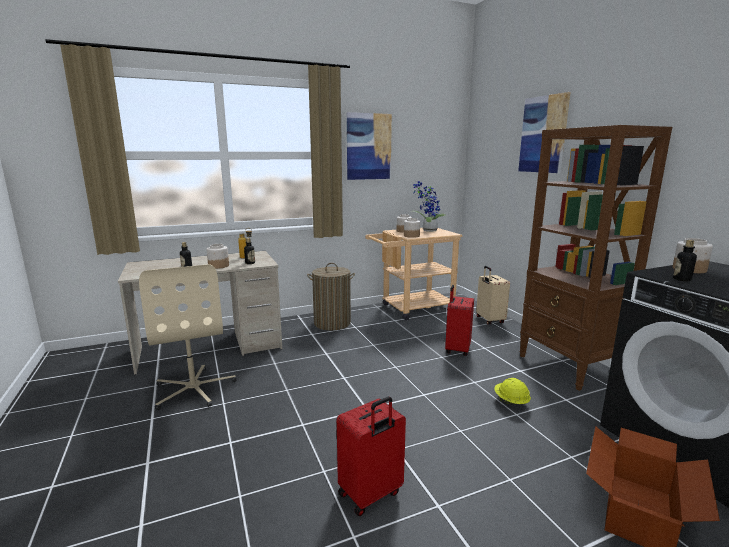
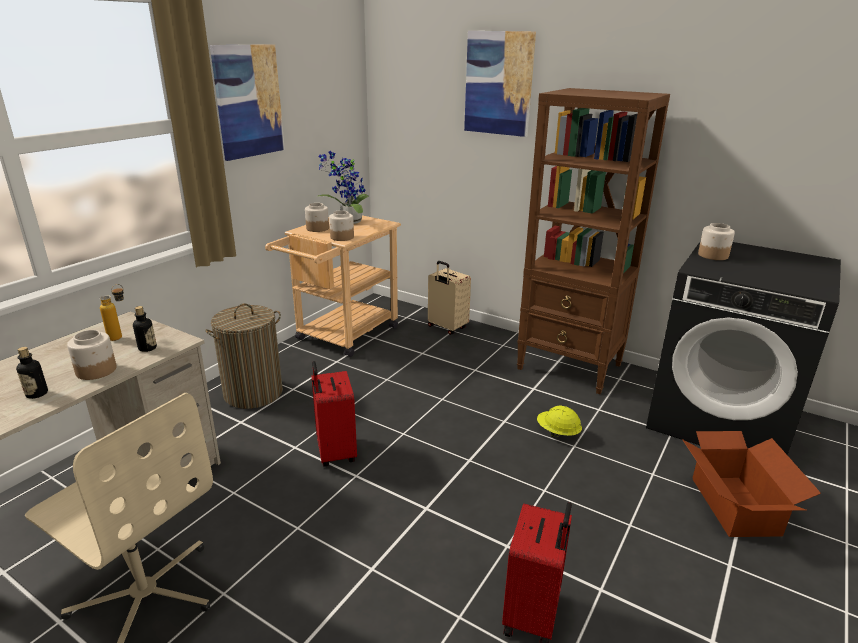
camera: 35 degrees left, 10 degrees up
red suitcase [445,285,474,356] -> red suitcase moved to [312,361,357,467]
bottle [673,240,697,281] -> none

